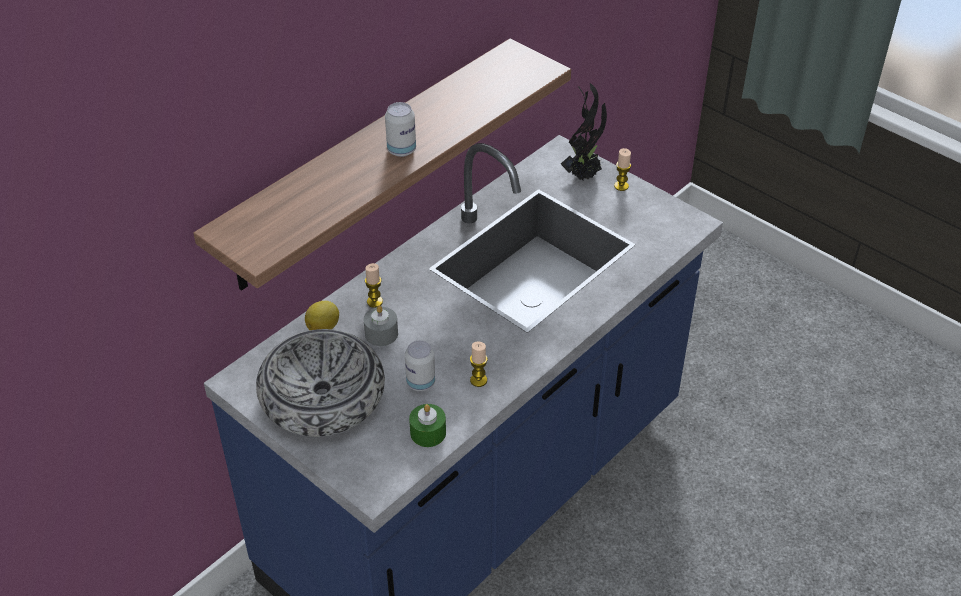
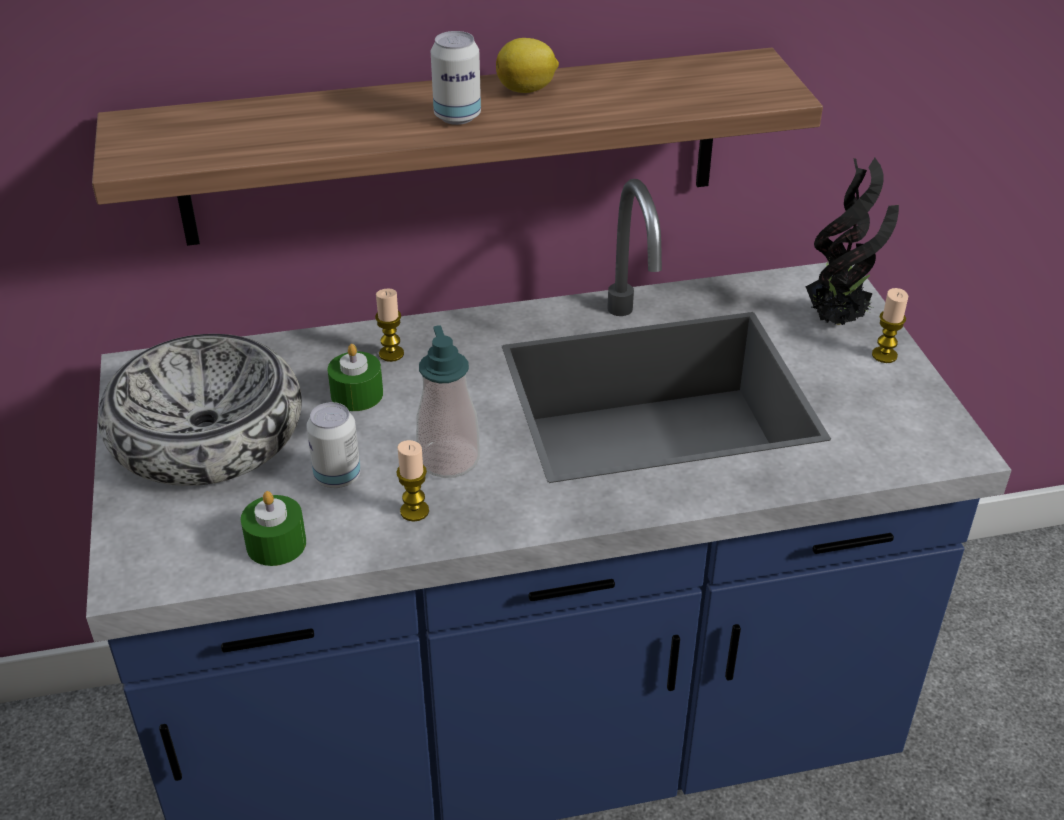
camera: 35 degrees right, 5 degrees down
lemon [305,301,339,330] -> lemon moved to [496,38,559,93]
grey candle [364,305,398,346] -> green candle [327,344,383,411]
none -> soap dispenser [416,325,480,478]

